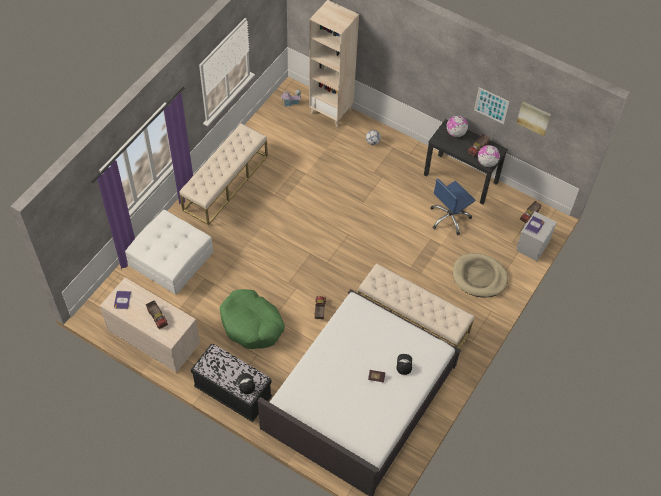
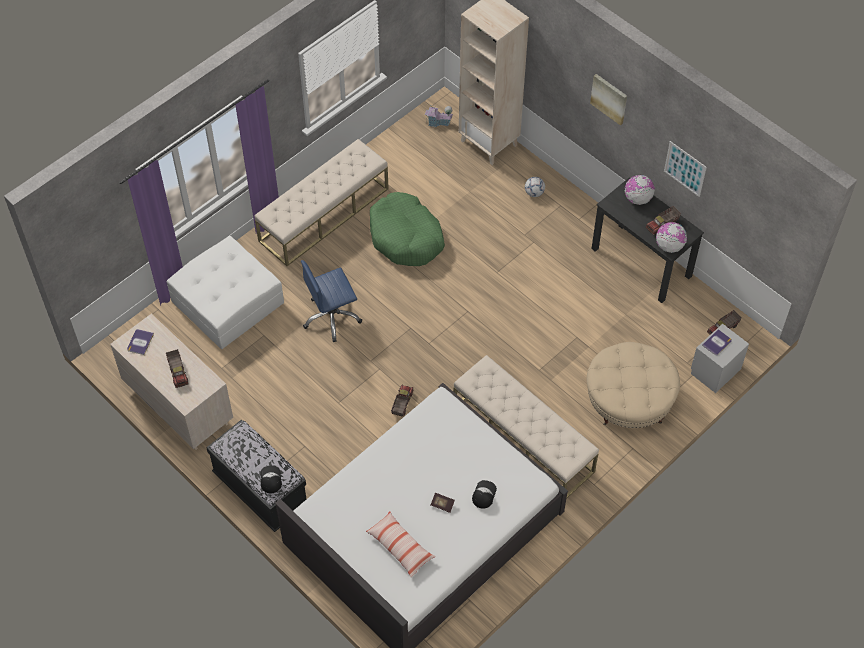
camera: 15 degrees right, 0 degrees up
green dog bed [220,289,285,349] -> green dog bed moved to [370,192,445,266]
blue office chair [430,179,475,235] -> blue office chair moved to [301,260,362,342]
beige dog bed [453,253,508,298] -> beige ottoman [587,342,680,428]
picture [517,101,551,136] -> picture moved to [590,74,627,125]
none -> pillow [366,511,436,578]

